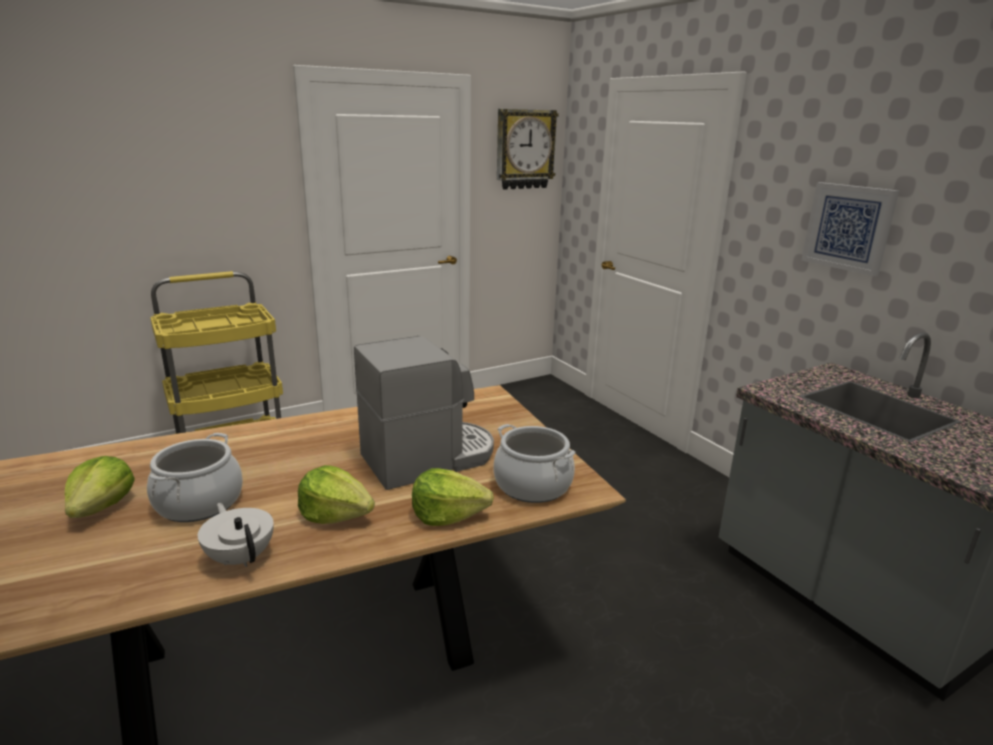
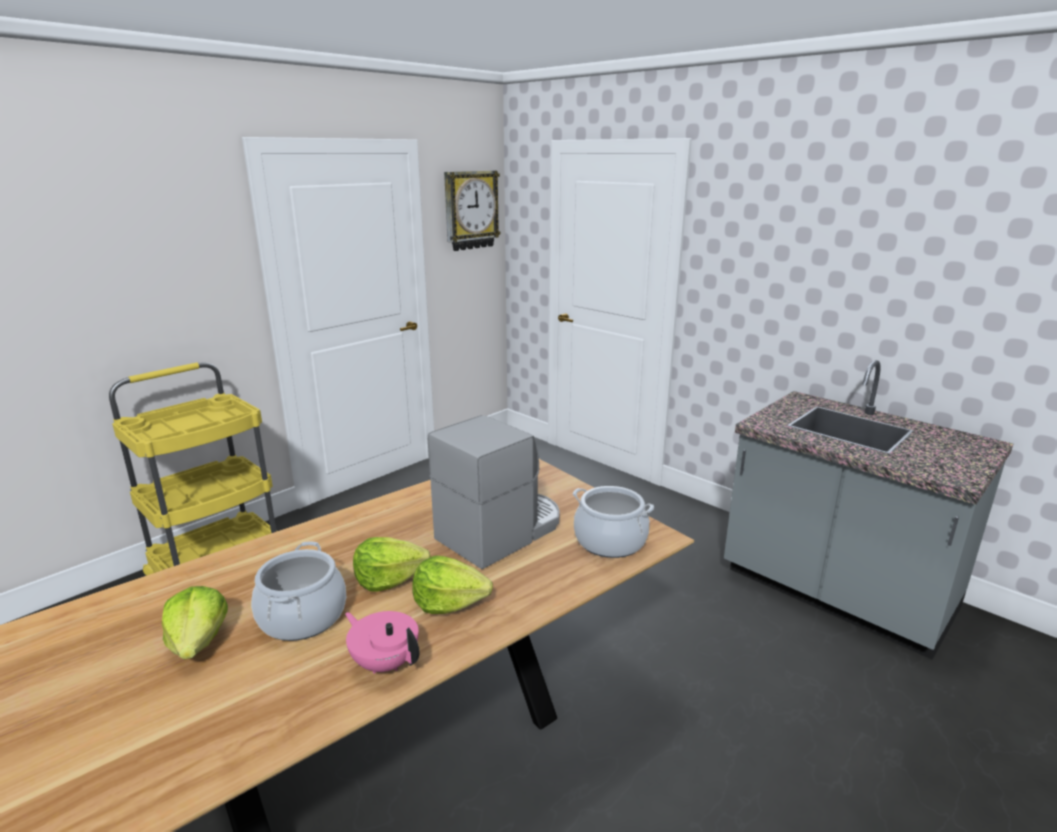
camera: 15 degrees left, 0 degrees up
white teapot [198,503,274,567] -> pink teapot [345,611,419,673]
lettuce [412,468,494,526] -> lettuce moved to [353,537,431,592]
picture [801,182,899,276] -> none

